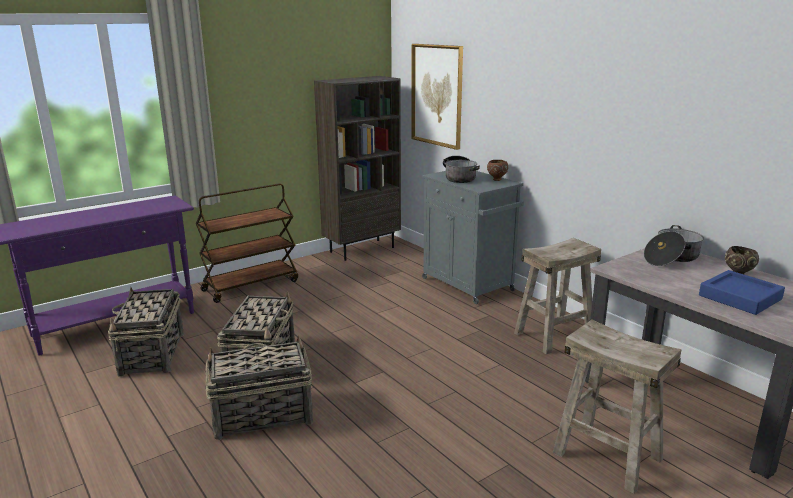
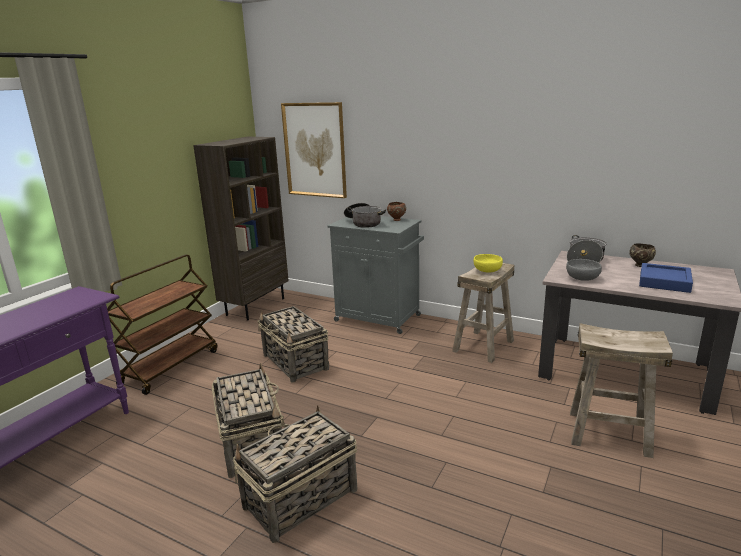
camera: 25 degrees left, 0 degrees up
basket [108,287,184,377] -> basket moved to [257,306,329,383]
none -> yellow bowl [474,254,503,273]
none -> grey bowl [566,259,602,281]

